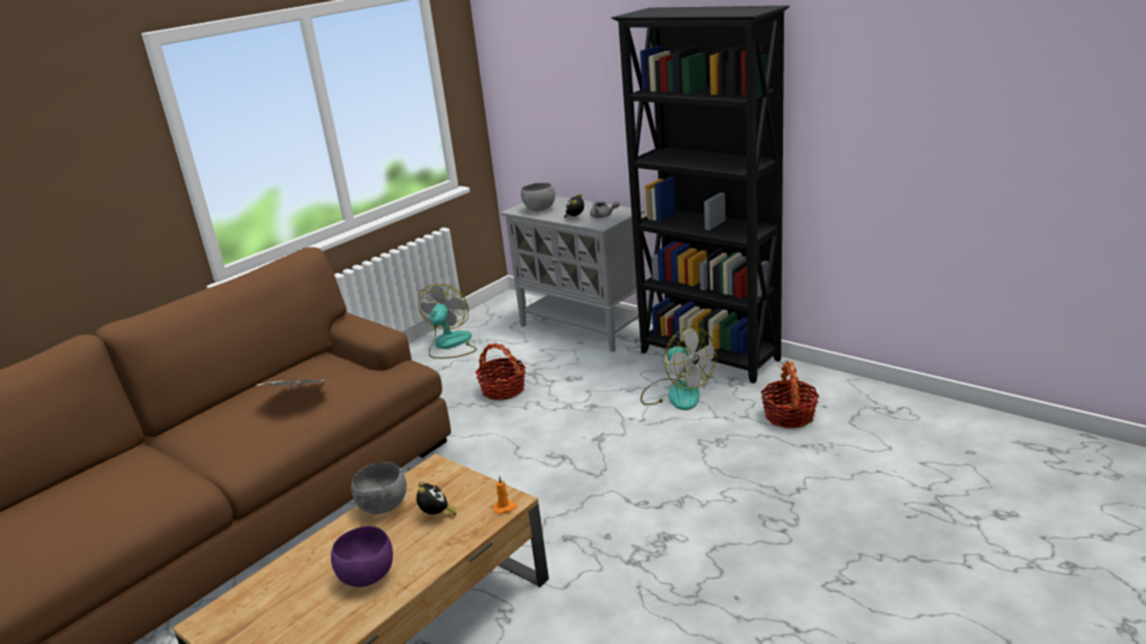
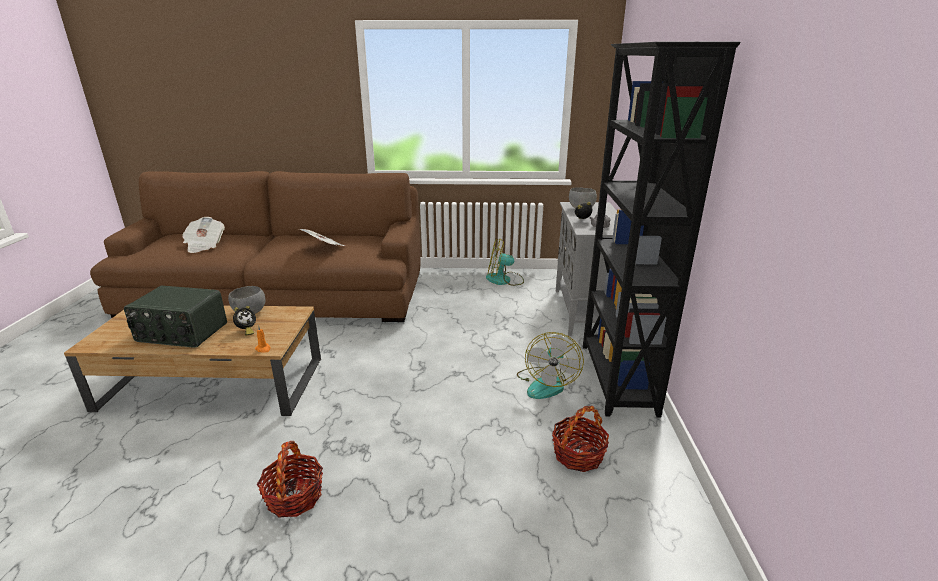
camera: 50 degrees right, 0 degrees up
purple bowl [331,526,393,587] -> radio [124,286,227,348]
fan [418,284,477,359] -> fan turned 150 degrees counterclockwise [486,239,524,286]
basket [475,343,526,400] -> basket moved to [257,441,323,518]
none -> newspaper [182,217,225,253]

